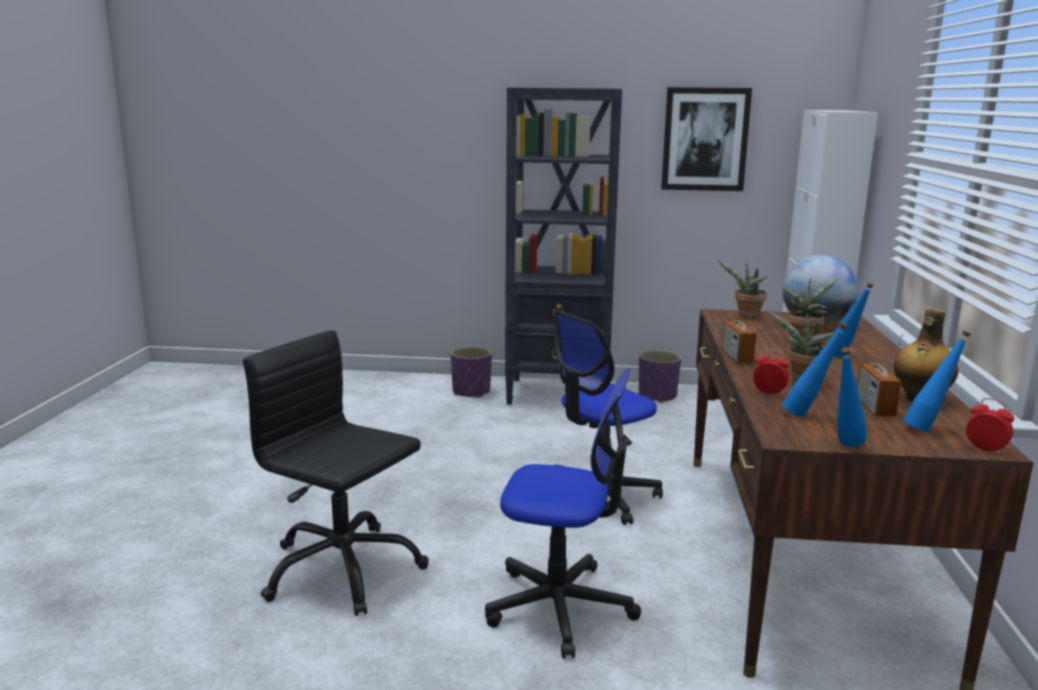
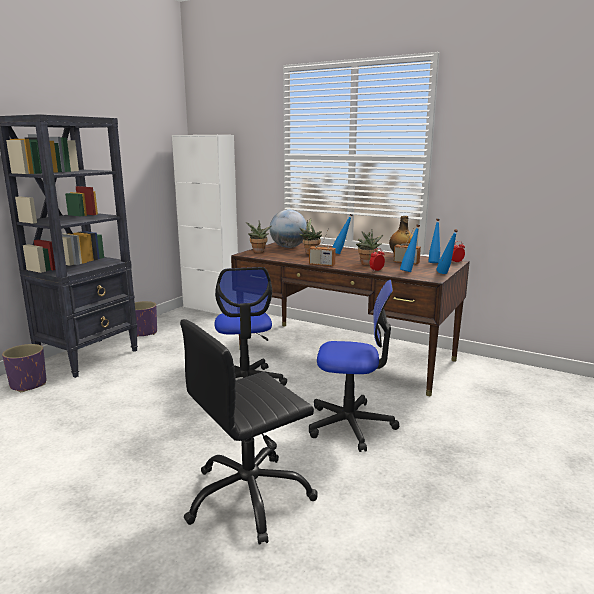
camera: 65 degrees left, 0 degrees up
office chair [485,368,641,658] -> office chair turned 60 degrees clockwise [309,280,399,452]
picture [661,87,752,191] -> none

